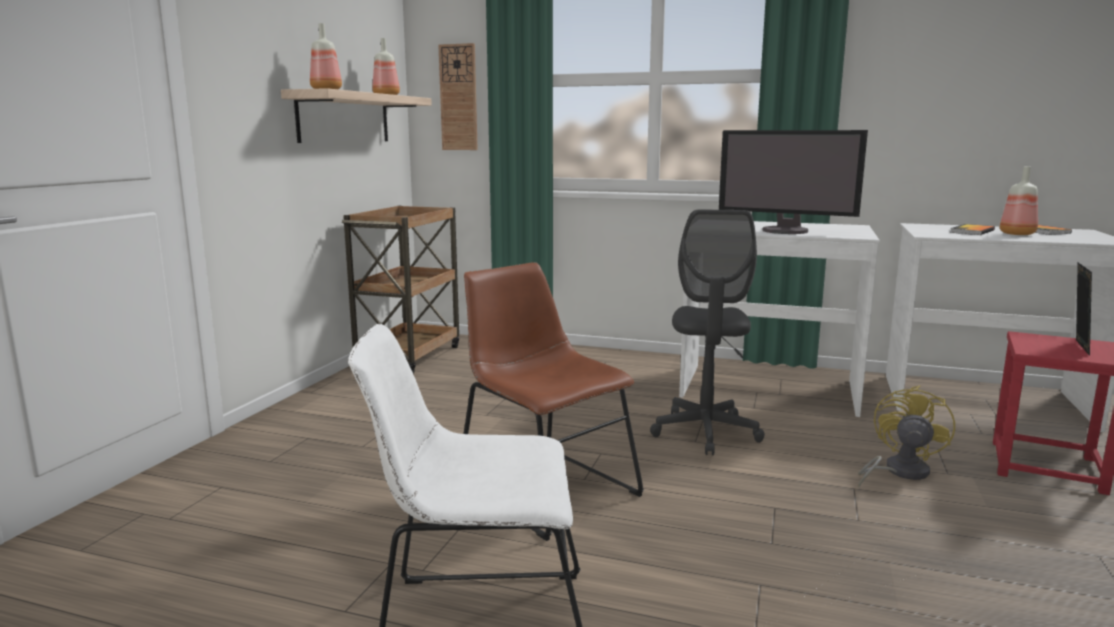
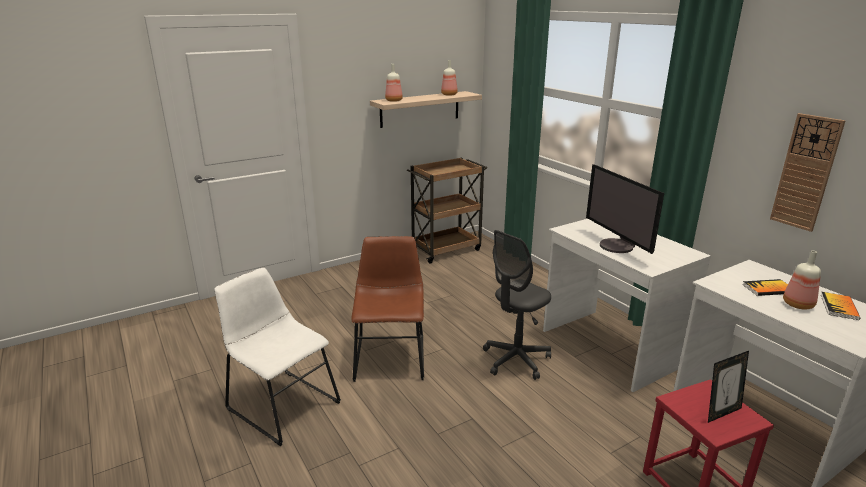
camera: 40 degrees right, 10 degrees up
wall clock [438,43,478,150] -> wall clock moved to [770,113,846,232]
yellow fan [858,385,955,487] -> none

